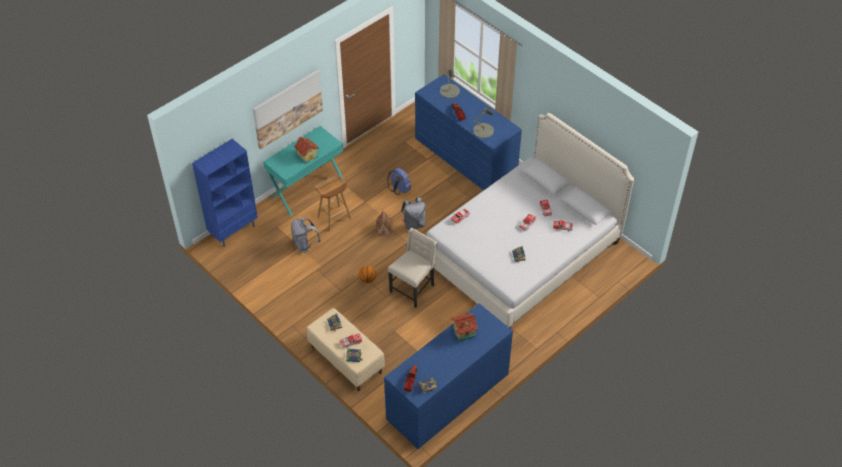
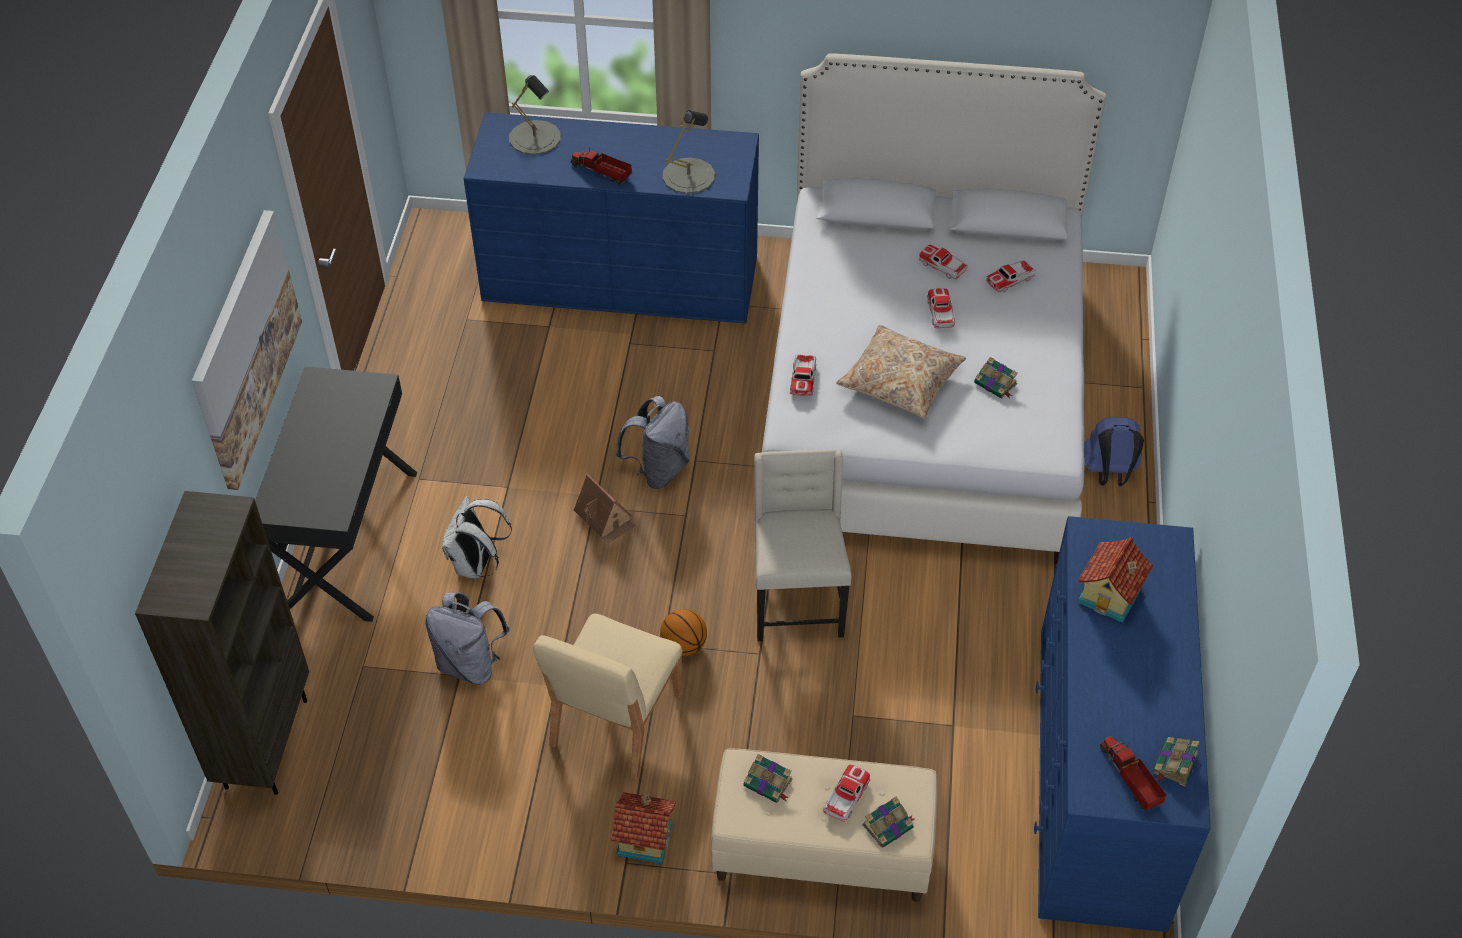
camera: 40 degrees left, 0 degrees up
blue bookcase [192,139,258,247] -> brown bookcase [135,491,309,795]
turquoise desk [263,126,344,216] -> black desk [255,366,417,622]
toy house [294,136,319,164] -> toy house moved to [611,792,676,864]
brown stool [314,174,351,231] -> white backpack [442,496,512,579]
blue backpack [387,168,411,195] -> blue backpack moved to [1084,417,1144,486]
none -> beige chair [533,614,683,779]
none -> beige pillow [836,325,966,419]

